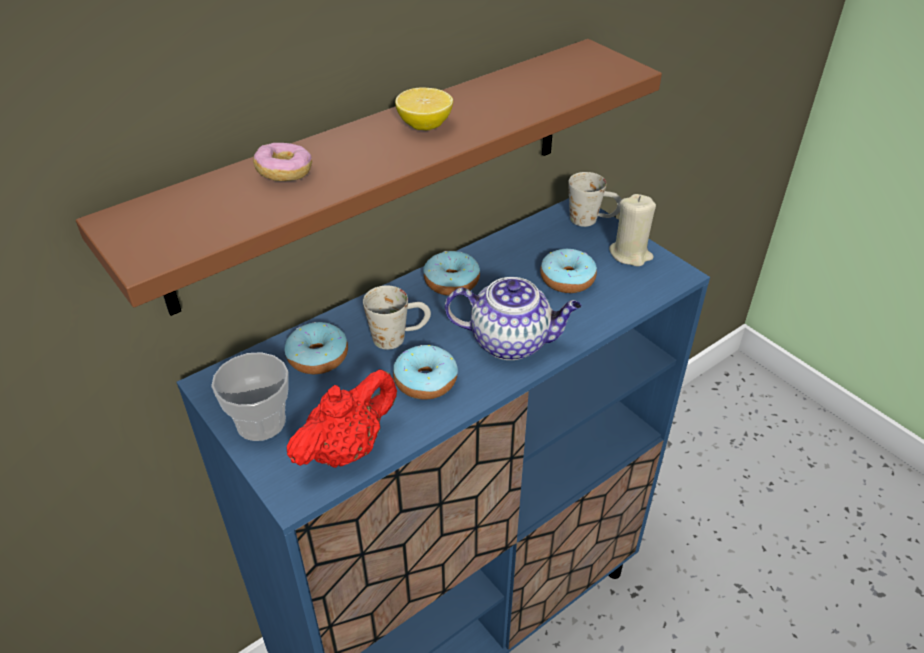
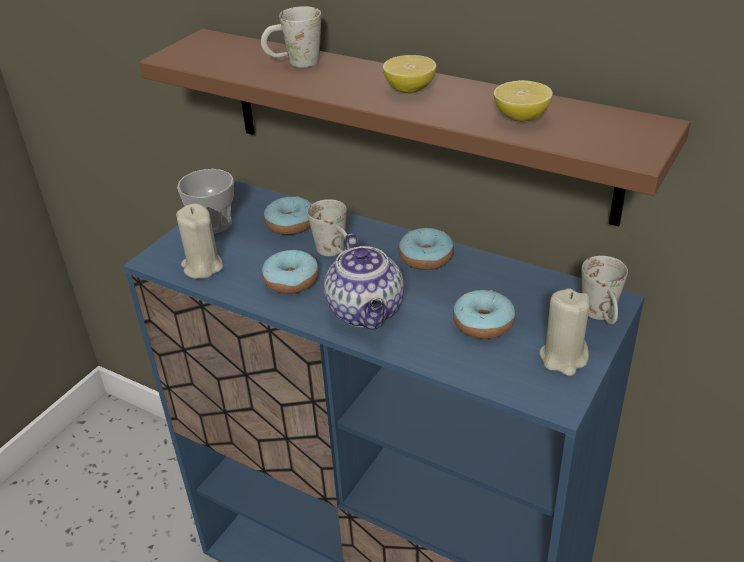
camera: 70 degrees right, 5 degrees down
donut [253,143,312,181] -> white mug [261,6,321,68]
red teapot [287,369,397,468] -> beige candle [176,204,223,279]
none -> lemon [494,80,553,122]

